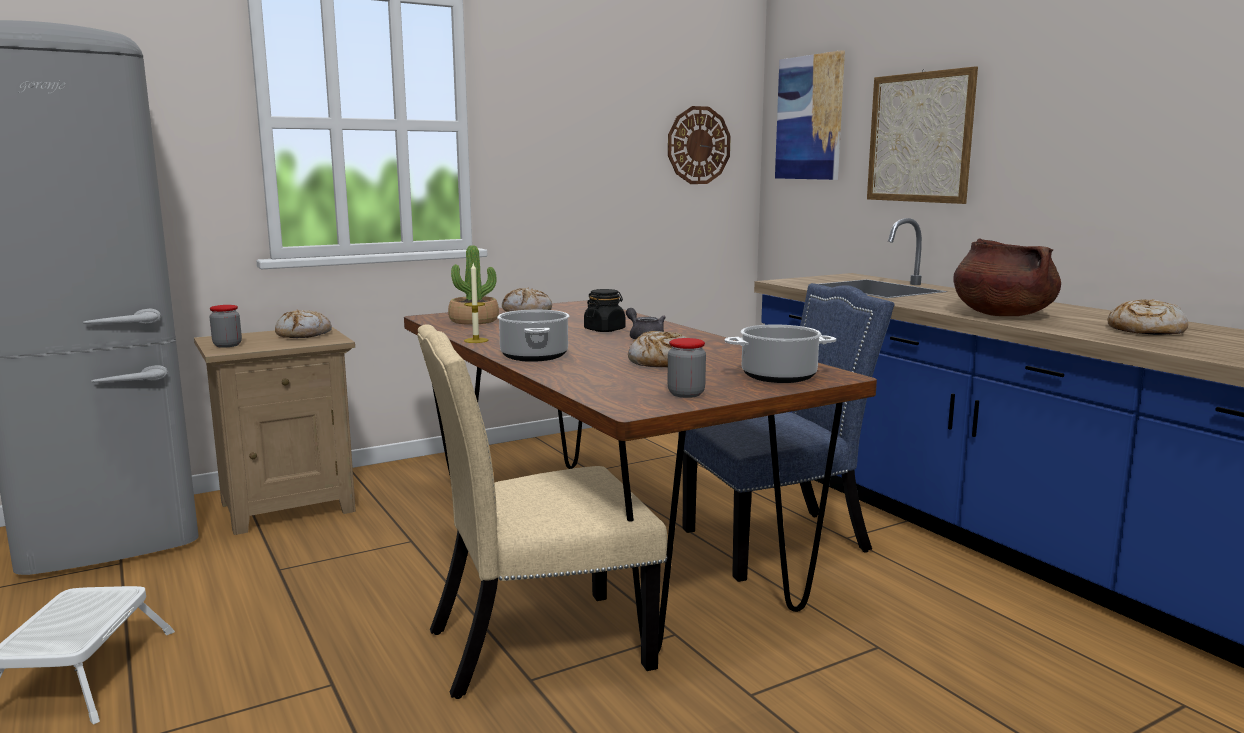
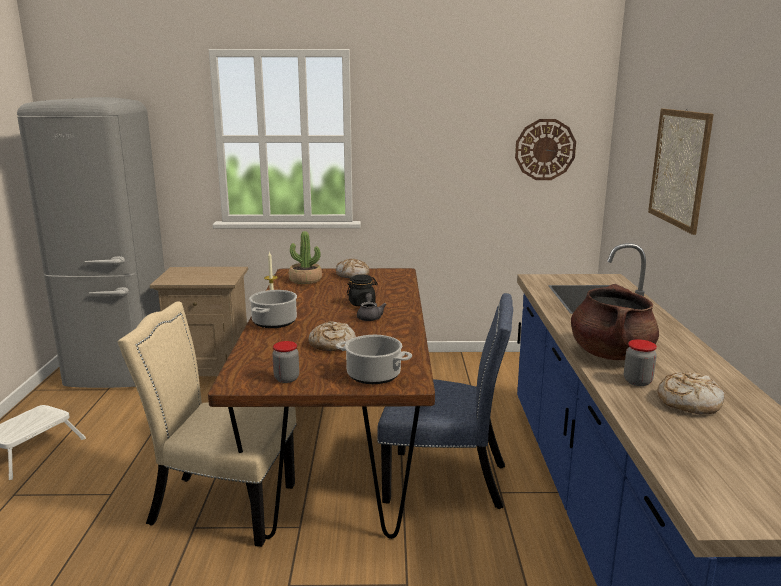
camera: 30 degrees right, 5 degrees up
jar [210,305,242,348] -> jar moved to [624,339,657,386]
bread [275,310,332,338] -> none
picture [775,50,845,180] -> none

